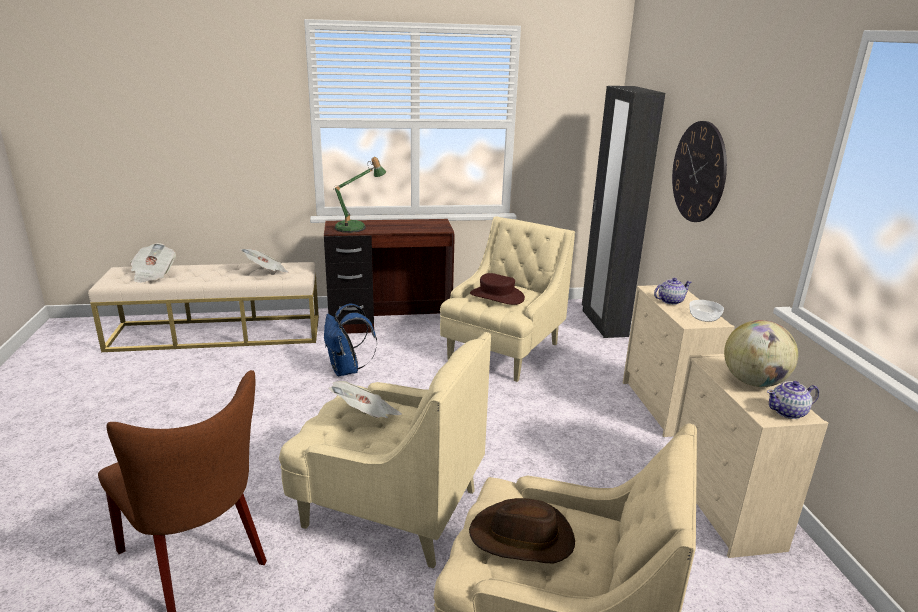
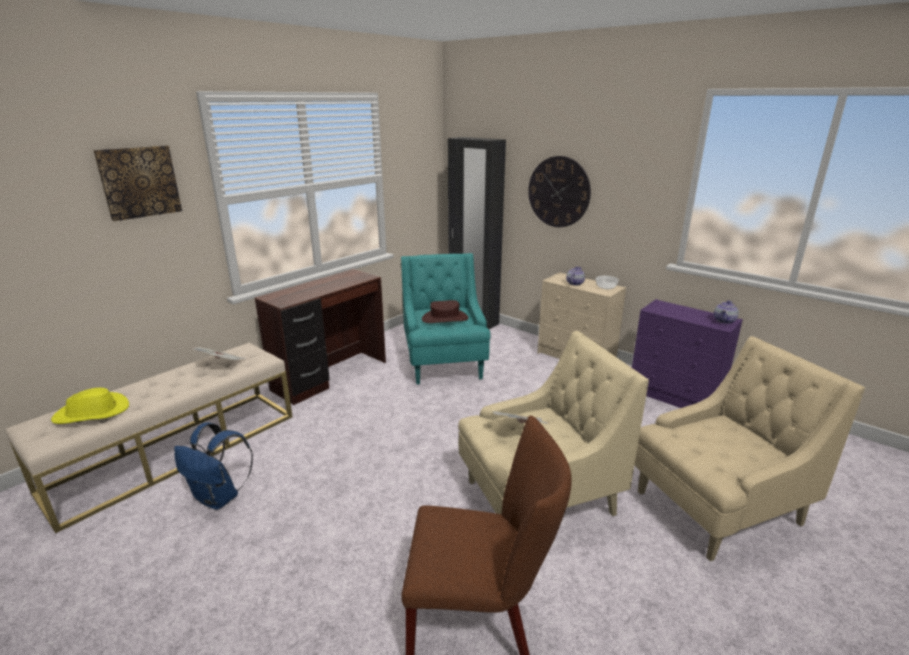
camera: 40 degrees left, 0 degrees up
newspaper [130,243,176,283] -> yellow hat [51,388,129,424]
blue backpack [324,304,377,376] -> blue backpack moved to [174,423,253,510]
table lamp [333,157,386,233] -> none
beige armchair [440,216,575,382] -> turquoise armchair [401,253,491,385]
brown hat [469,498,575,564] -> none
beige dresser [674,354,828,558] -> purple dresser [632,299,743,408]
globe [724,320,798,387] -> none
none -> picture [93,146,182,221]

